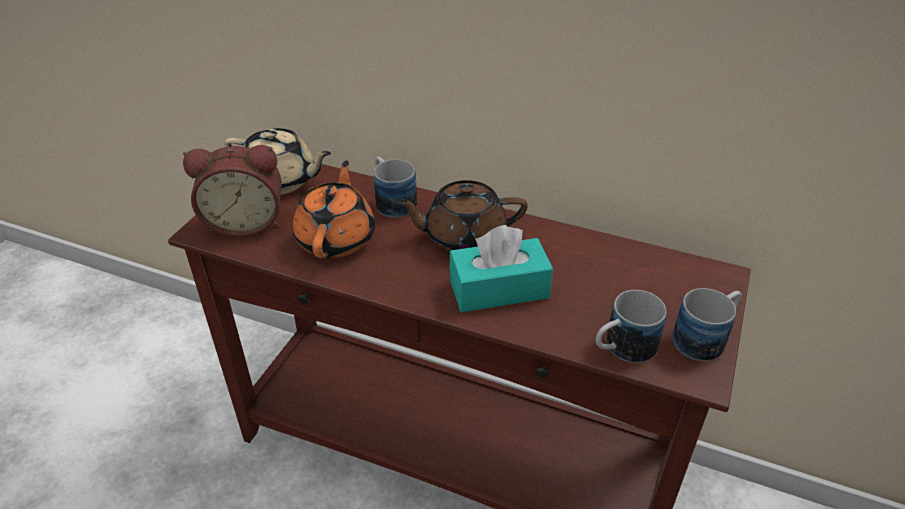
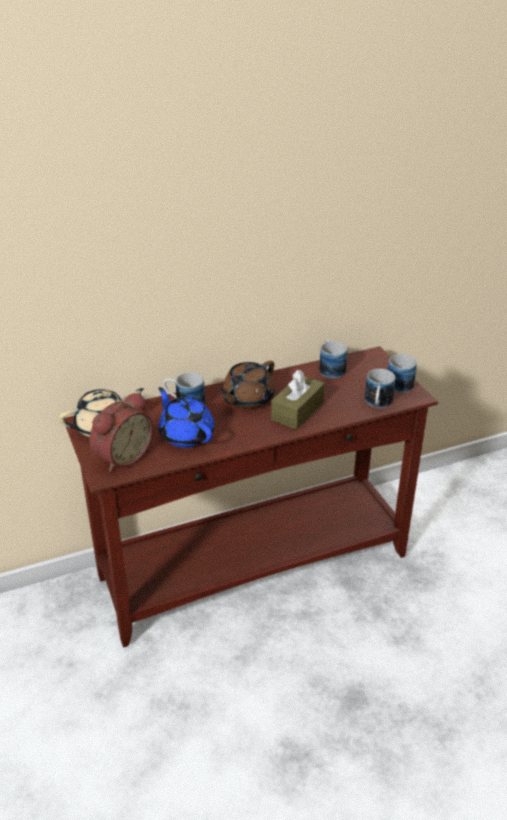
camera: 45 degrees left, 5 degrees down
orange teapot [293,161,375,258] -> blue teapot [158,387,214,448]
turquoise tissue box [450,225,553,312] -> brown tissue box [271,370,325,430]
none -> mug [319,339,348,378]

